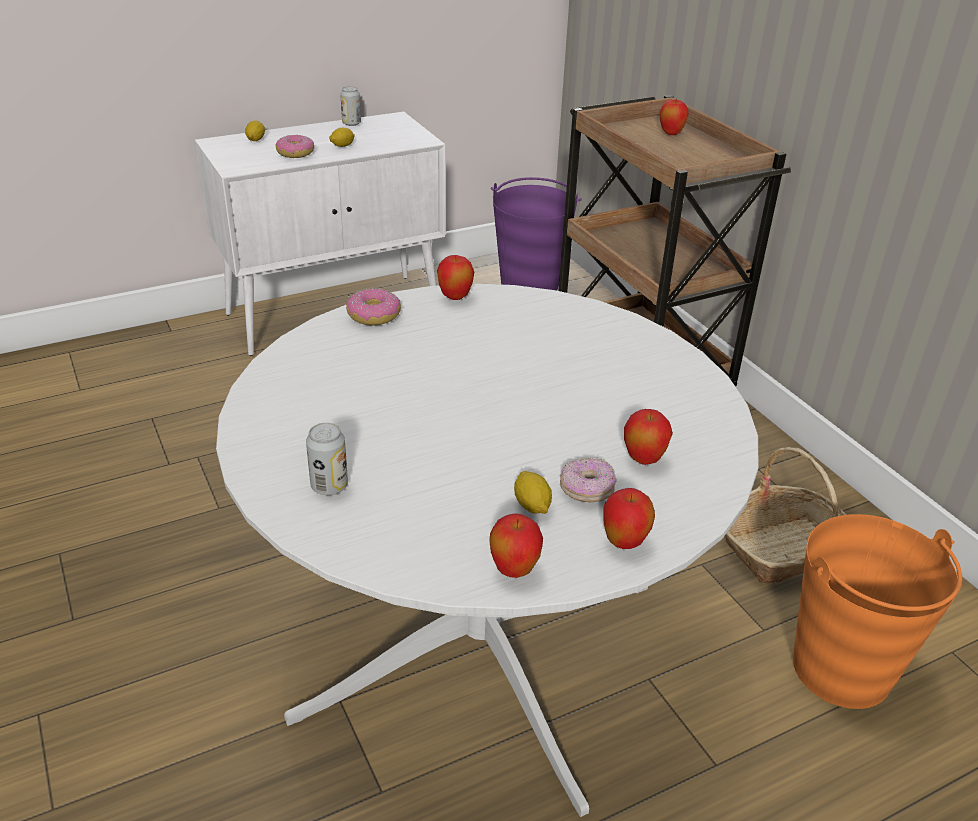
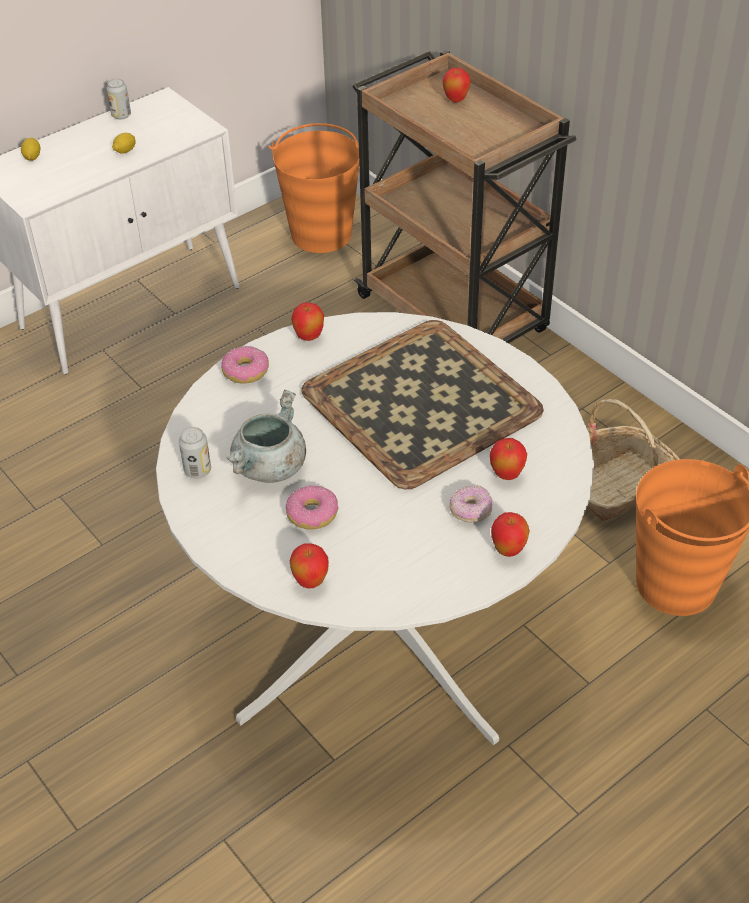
camera: 10 degrees left, 10 degrees up
donut [275,135,314,158] -> donut moved to [286,485,339,530]
can [306,423,348,495] -> can moved to [179,427,211,478]
apple [489,513,543,578] -> apple moved to [290,543,329,589]
purple bucket [491,177,582,290] -> orange bucket [268,123,359,253]
lemon [514,471,552,514] -> none
none -> grey cooking pot [226,390,306,483]
none -> tray [302,320,544,489]

